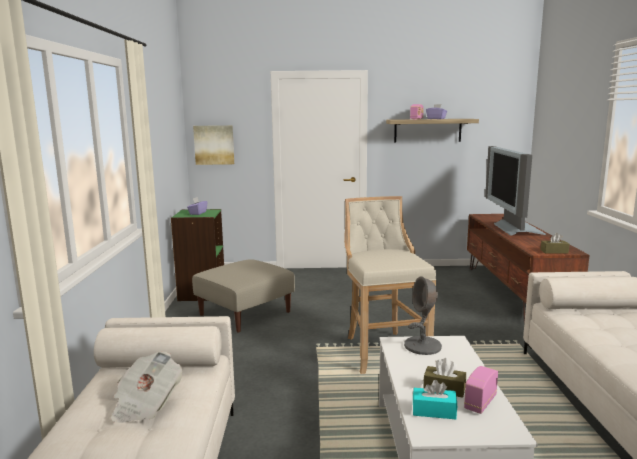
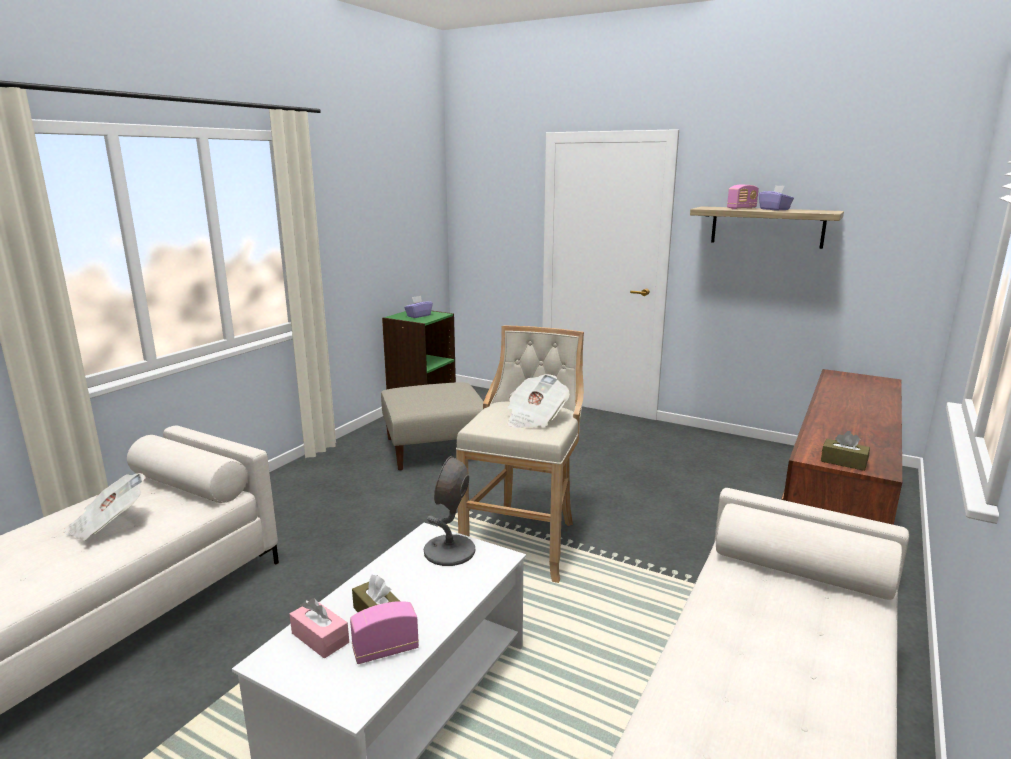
camera: 30 degrees right, 5 degrees up
picture [193,125,234,165] -> none
turquoise tissue box [413,380,457,419] -> pink tissue box [290,598,349,659]
television [485,146,546,236] -> none
none -> newspaper [507,374,570,428]

